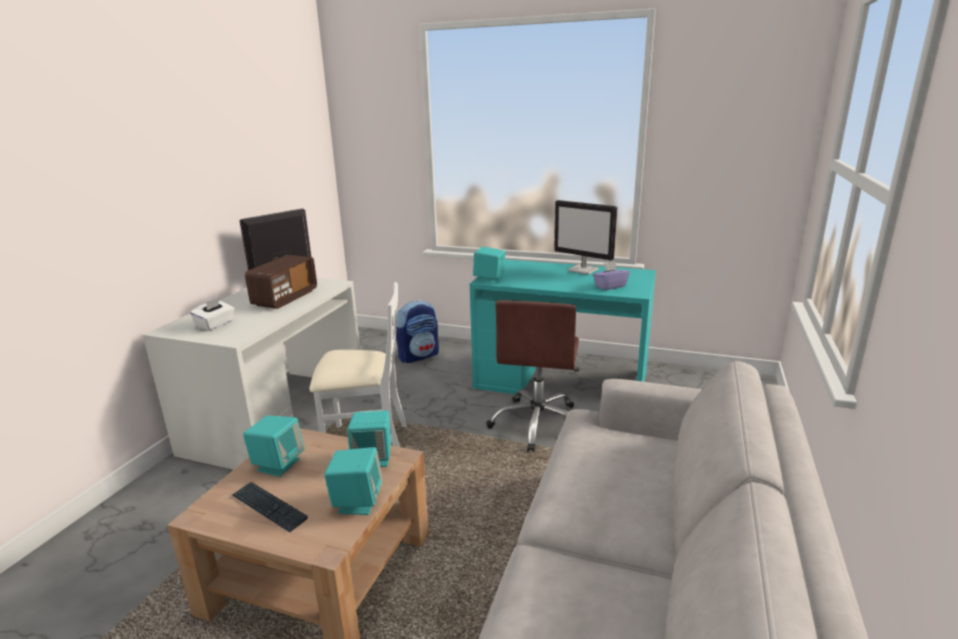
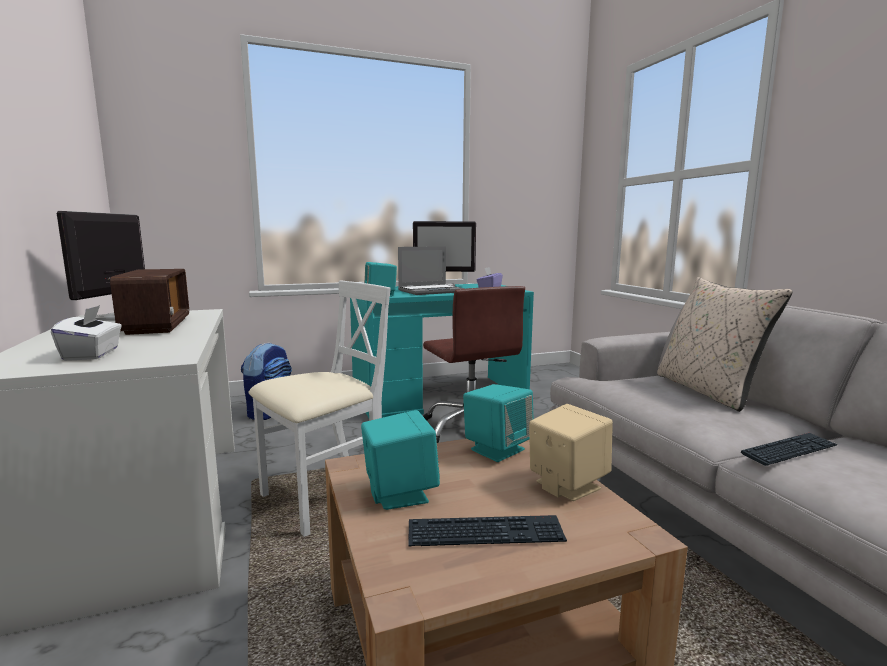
camera: 40 degrees left, 10 degrees down
turquoise speaker [324,447,383,515] -> beige speaker [529,404,613,501]
none -> laptop [398,246,465,295]
none -> beige pillow [657,277,792,412]
none -> keyboard [741,433,838,466]

